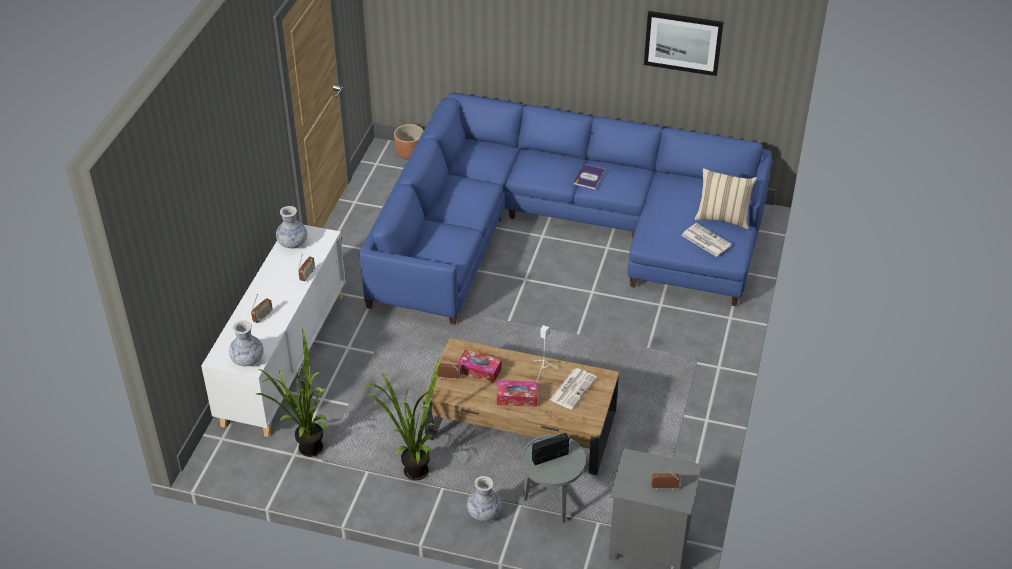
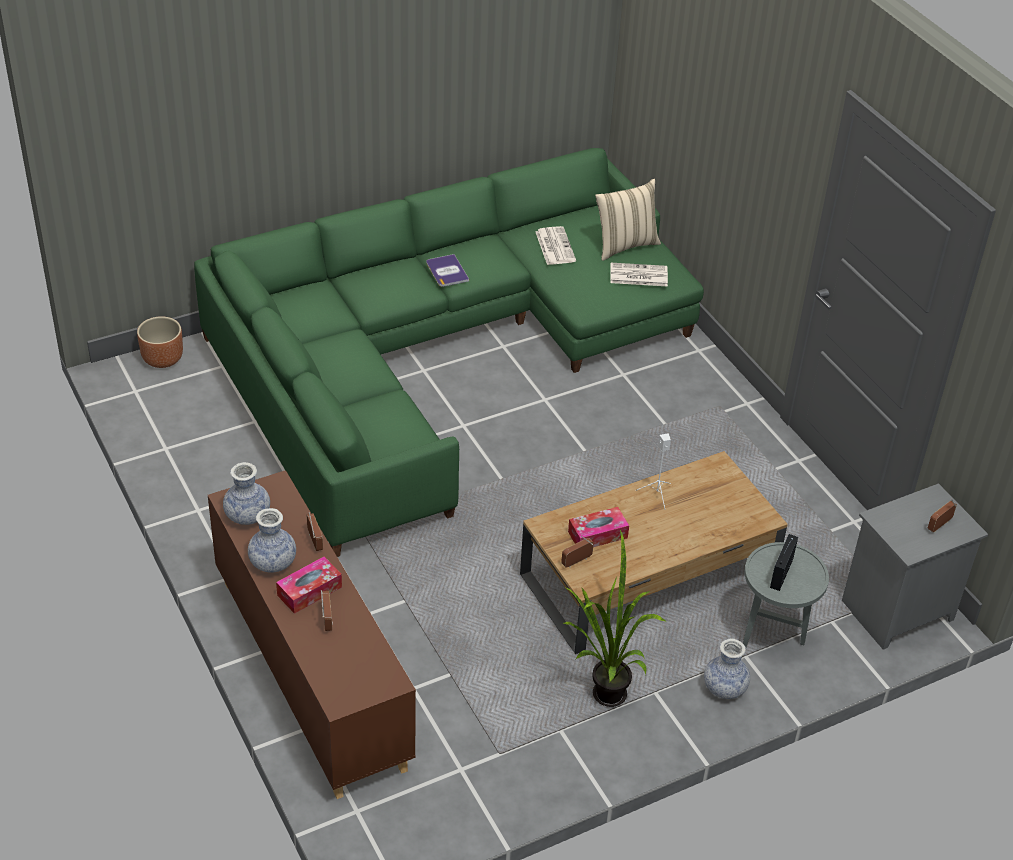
camera: 45 degrees left, 0 degrees up
white cabinet [201,225,346,437] -> brown cabinet [208,470,416,799]
vase [229,320,264,366] -> vase moved to [248,508,296,573]
potted plant [257,329,327,457] -> none
blue sofa [360,92,772,325] -> green sofa [194,148,704,557]
tissue box [497,380,538,407] -> tissue box moved to [276,557,342,614]
newspaper [550,368,597,410] -> newspaper moved to [536,226,576,265]
picture [644,11,723,76] -> none

